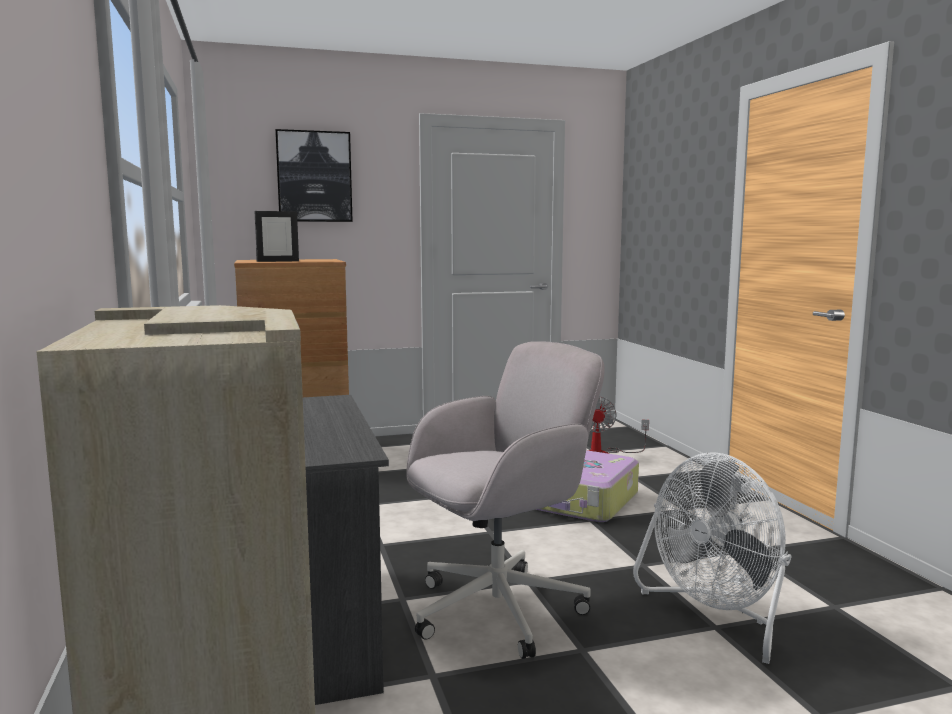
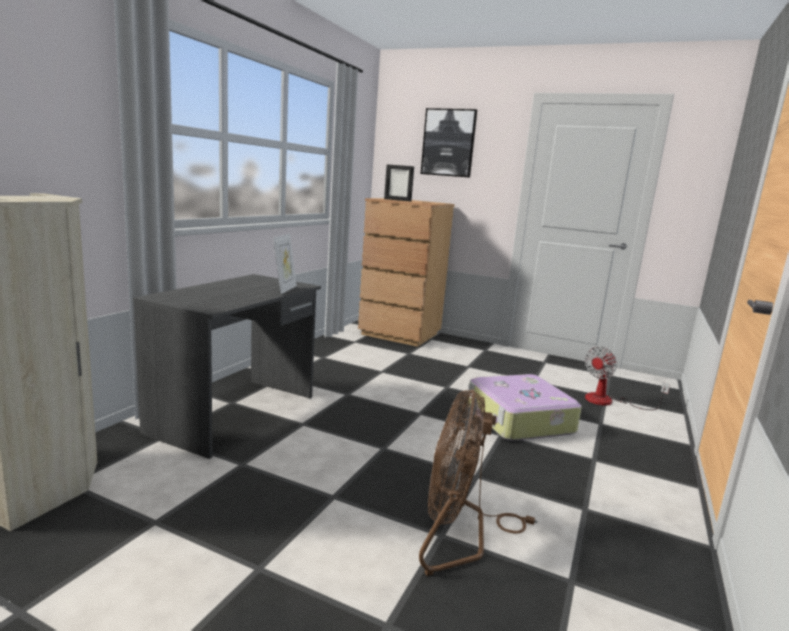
camera: 40 degrees right, 5 degrees up
grey office chair [406,341,605,659] -> none
white fan [633,453,792,664] -> brown fan [419,389,537,576]
none -> picture frame [273,234,297,294]

